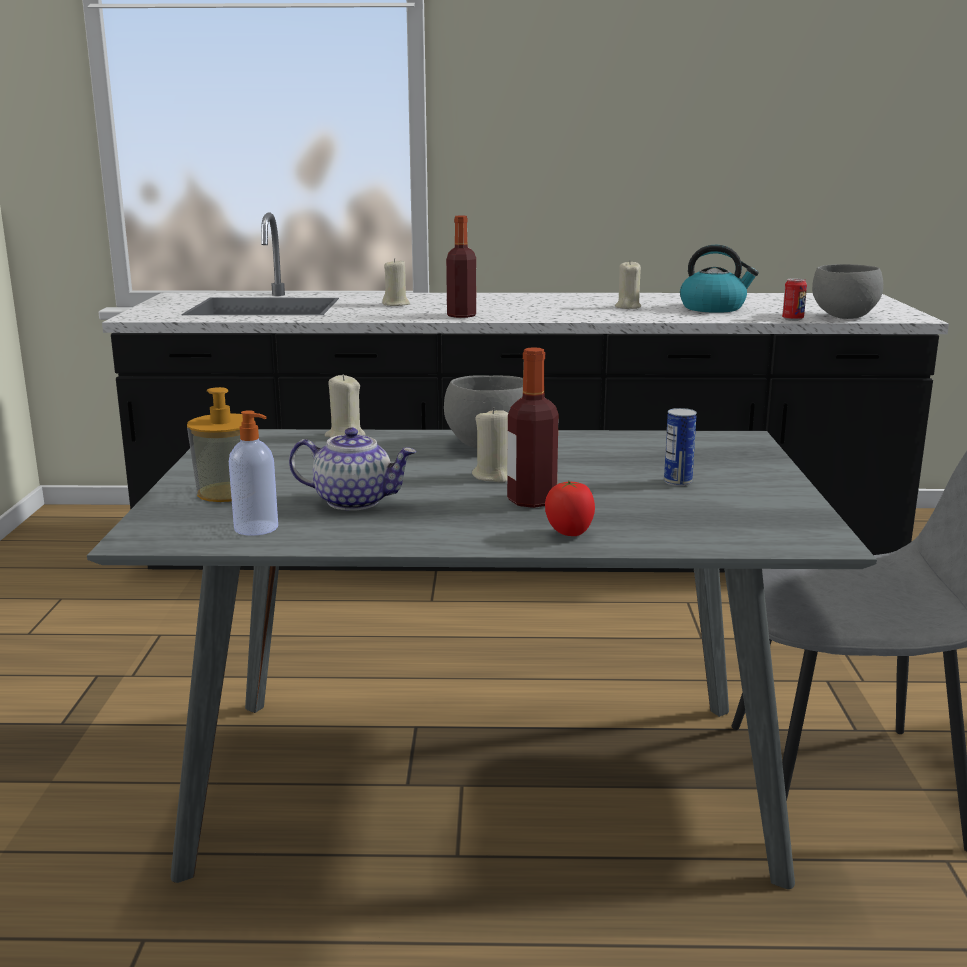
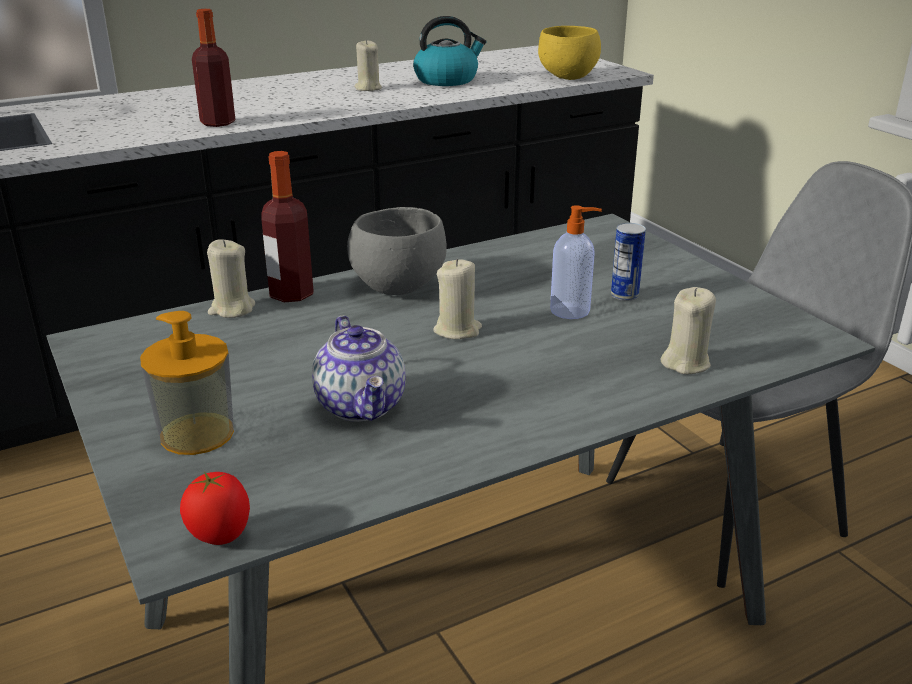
camera: 30 degrees left, 10 degrees up
soap dispenser [229,410,278,536] -> soap dispenser moved to [550,205,602,319]
teapot [289,427,416,511] -> teapot turned 90 degrees clockwise [312,315,406,422]
beige candle [382,258,410,306] -> beige candle moved to [661,287,716,374]
bottle [507,347,559,508] -> bottle moved to [261,151,314,302]
tomato [545,480,595,536] -> tomato moved to [180,472,250,545]
can [782,278,807,321] -> none
grey bowl [812,264,883,319] -> yellow bowl [538,26,601,80]

